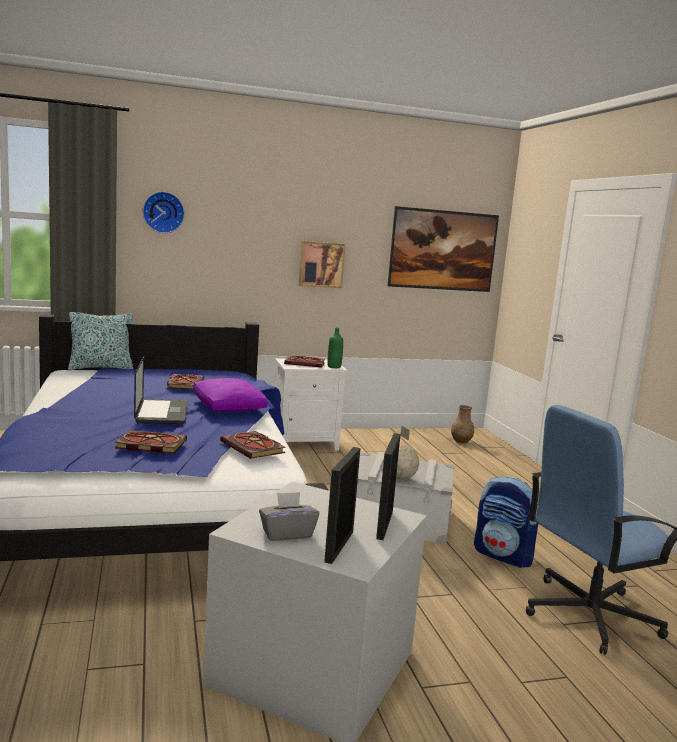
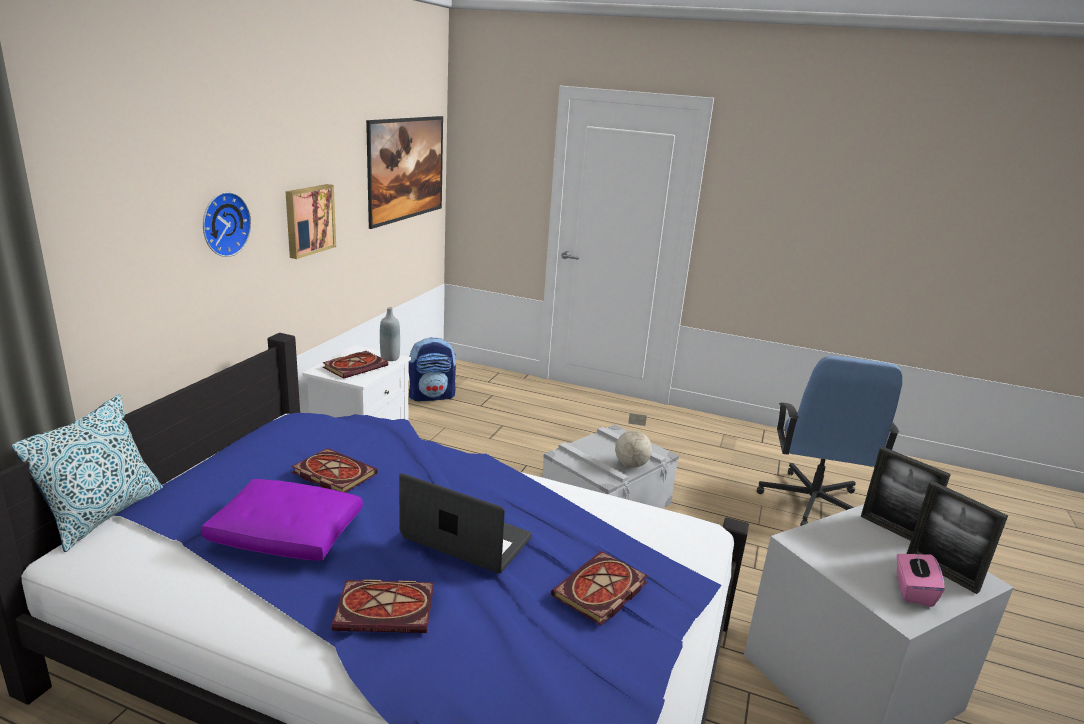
camera: 55 degrees left, 10 degrees up
wall clock [143,191,185,233] -> wall clock moved to [203,192,251,257]
purple pillow [193,378,268,412] -> purple pillow moved to [201,479,363,561]
book [220,431,286,459] -> book moved to [332,579,433,633]
grey tissue box [259,492,319,541] -> pink tissue box [897,551,945,607]
green bottle [327,328,343,368] -> grey bottle [380,307,400,361]
brown vase [451,405,474,443] -> none
backpack [474,476,539,568] -> backpack moved to [409,337,456,401]

